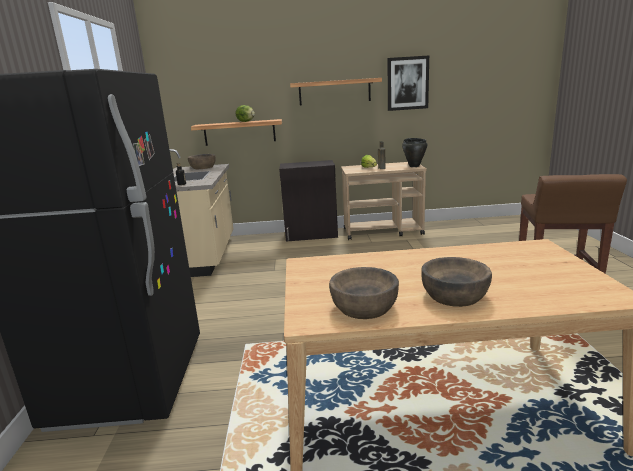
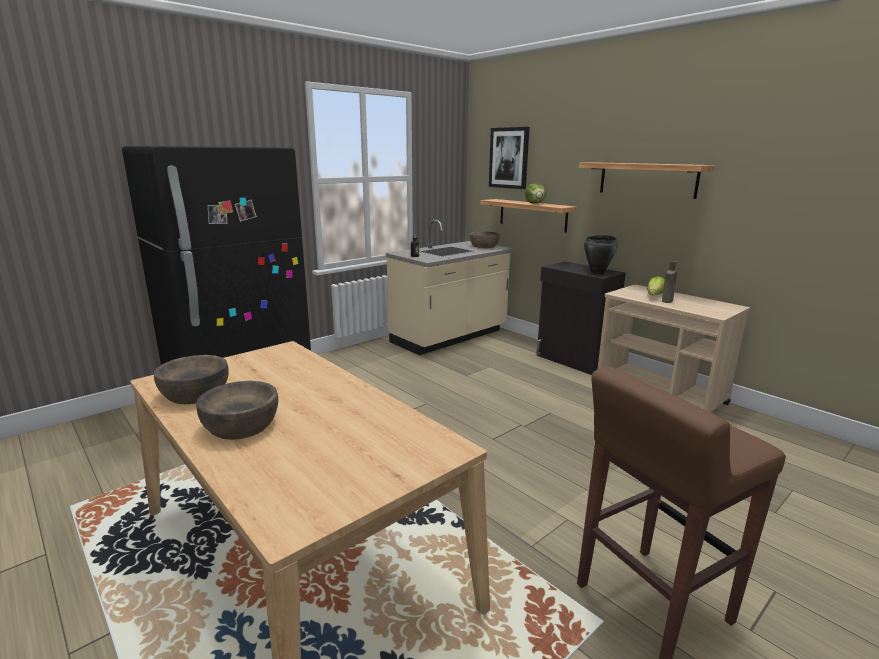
camera: 50 degrees right, 0 degrees up
picture [388,55,429,111] -> picture moved to [489,127,529,189]
black cooking pot [402,138,427,167] -> black cooking pot moved to [584,235,618,274]

